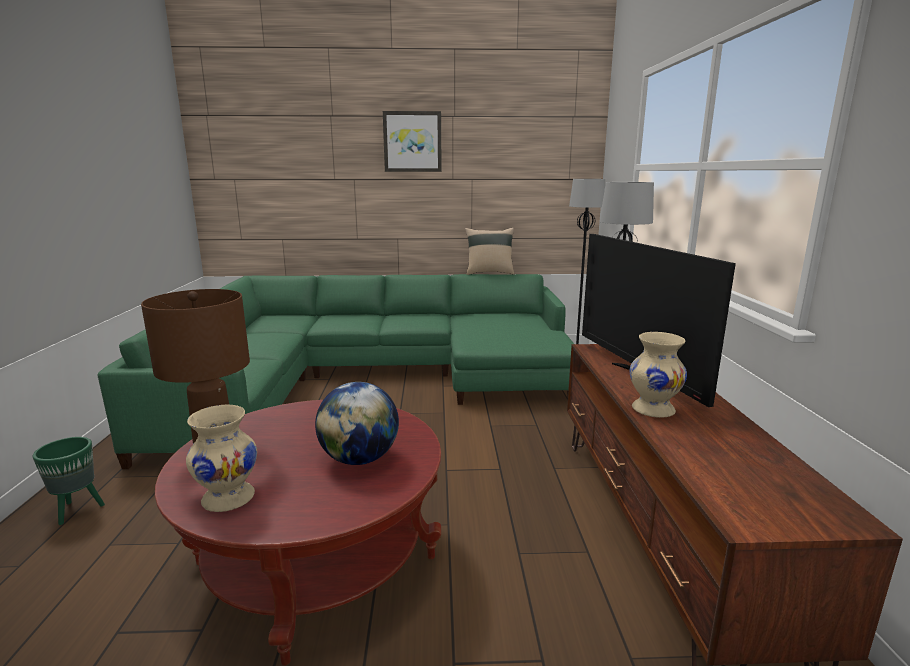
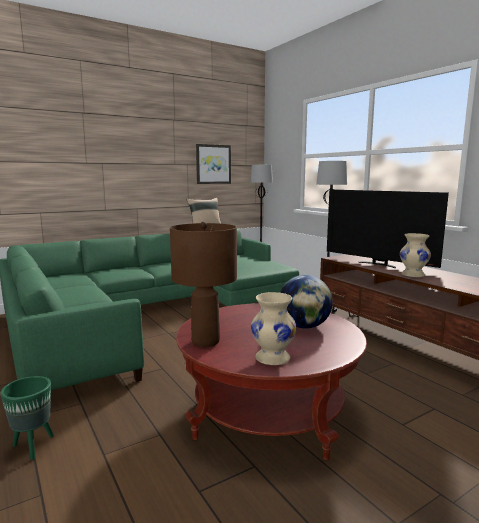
camera: 30 degrees left, 5 degrees down
picture [383,111,442,172] -> picture moved to [196,144,231,184]

